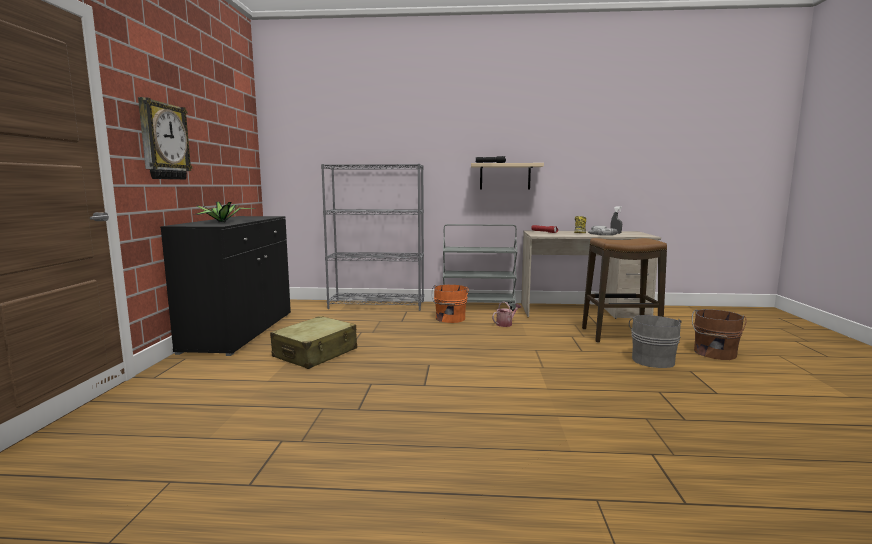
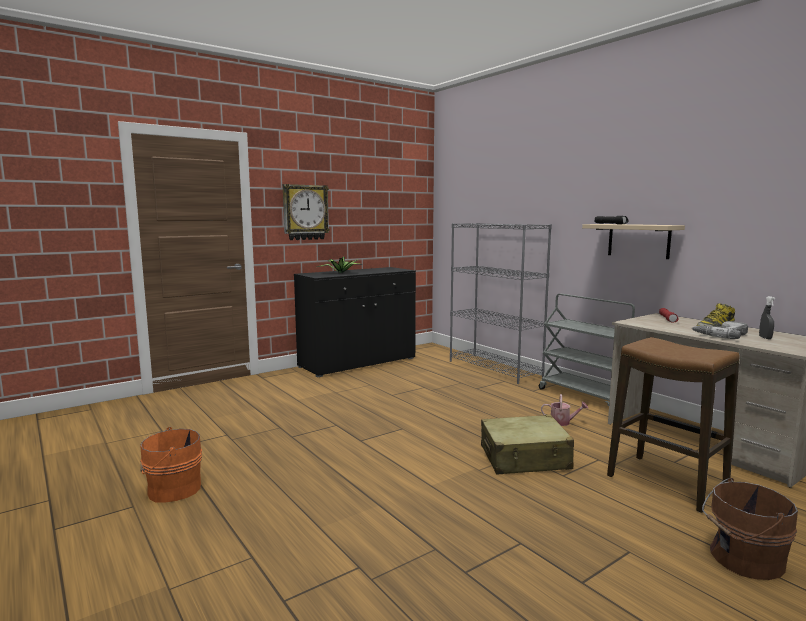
camera: 50 degrees right, 0 degrees up
beige suitcase [270,316,357,369] -> beige suitcase moved to [481,415,574,475]
orange bucket [431,284,469,323] -> orange bucket moved to [140,427,202,503]
grey bucket [629,315,682,368] -> none

